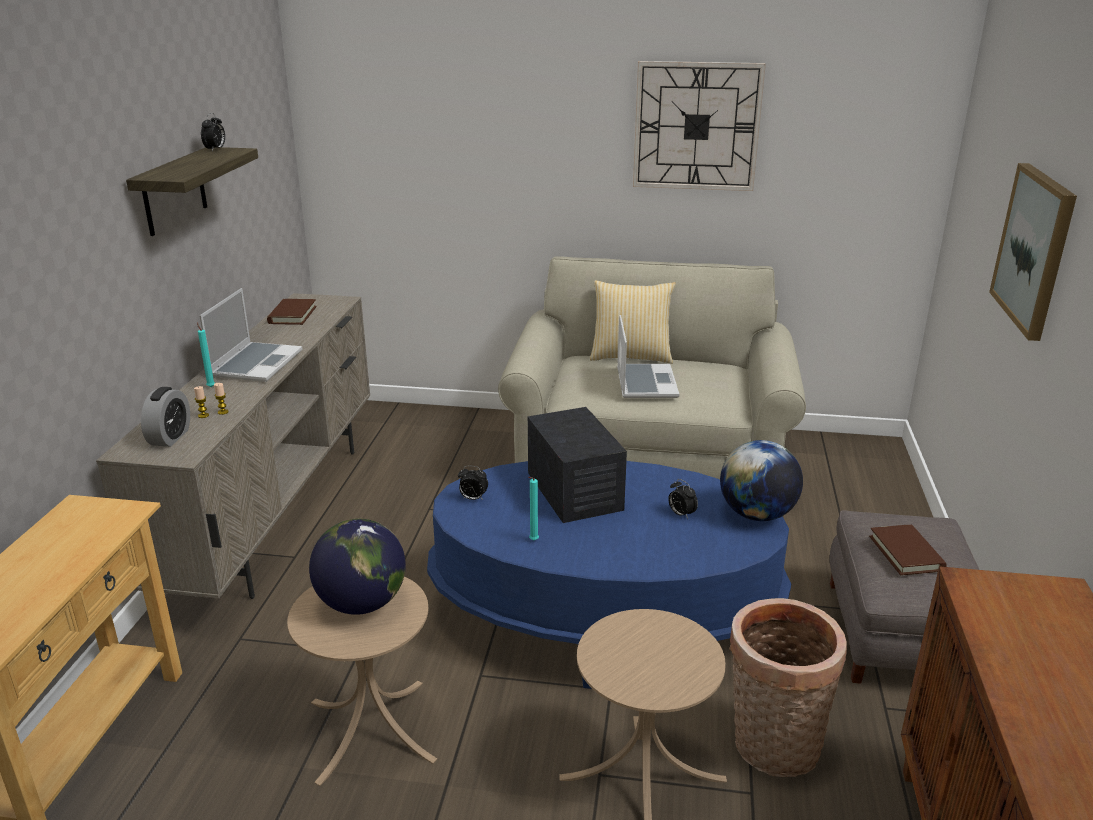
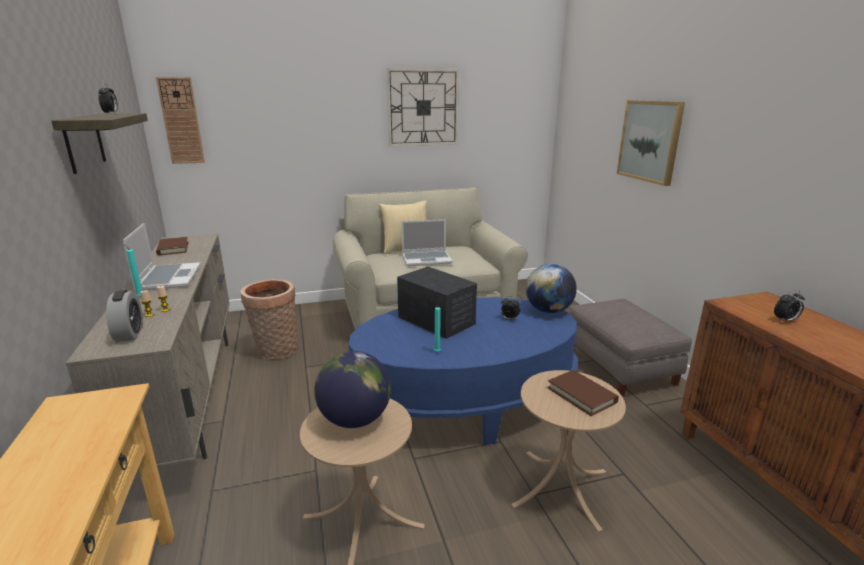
camera: 25 degrees left, 5 degrees down
alarm clock [458,466,488,500] -> alarm clock moved to [774,290,805,322]
laptop [617,315,679,398] -> laptop turned 105 degrees clockwise [402,219,452,267]
basket [729,598,847,777] -> basket moved to [241,279,298,359]
brown book [869,525,947,576] -> brown book moved to [547,370,619,416]
none -> wall clock [156,77,205,164]

